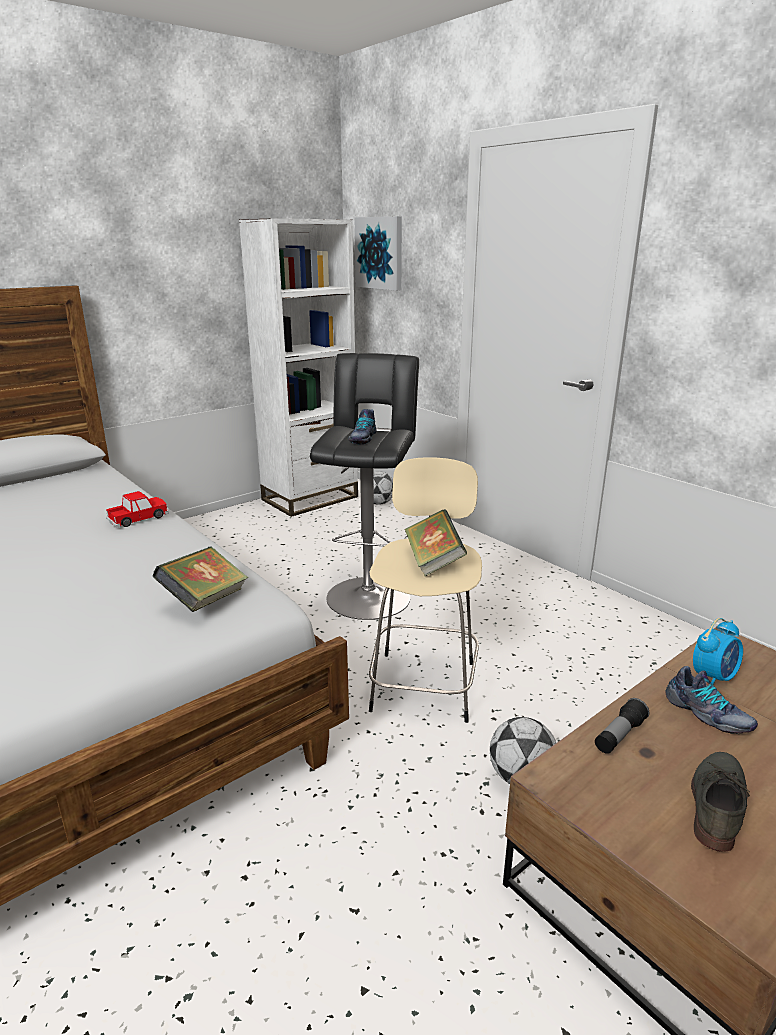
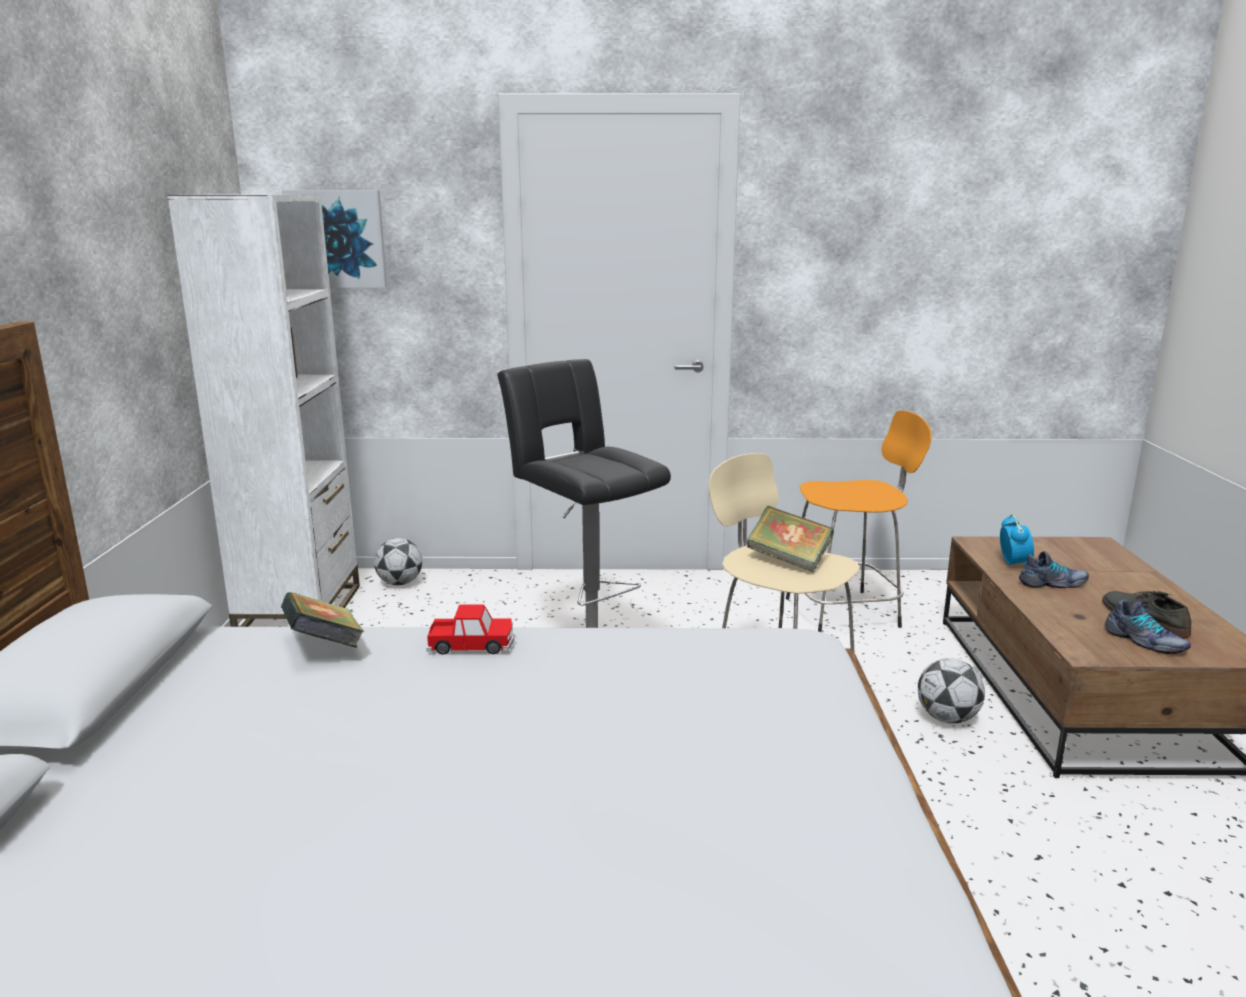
camera: 50 degrees left, 5 degrees down
toy car [106,491,169,528] -> toy car turned 90 degrees clockwise [426,604,514,655]
book [153,546,248,612] -> book moved to [281,592,365,648]
shoe [348,409,377,445] -> shoe moved to [1105,599,1191,655]
flashlight [595,698,649,754] -> none
none -> orange stool [786,410,932,632]

